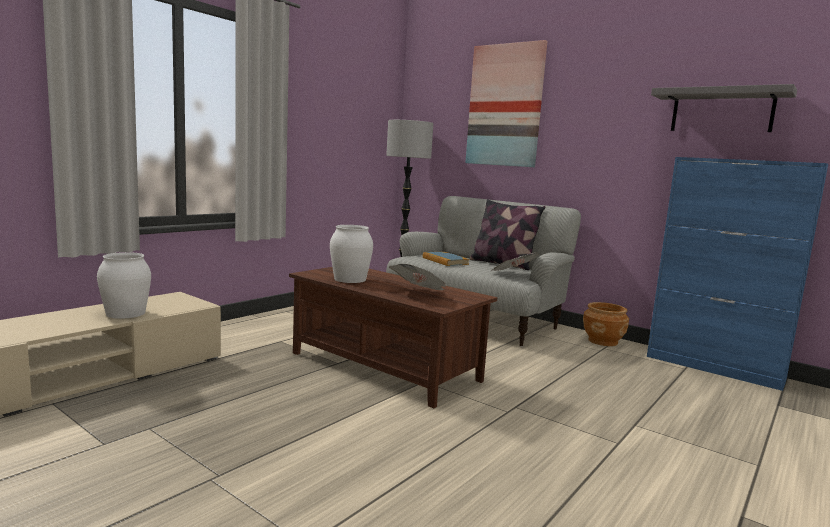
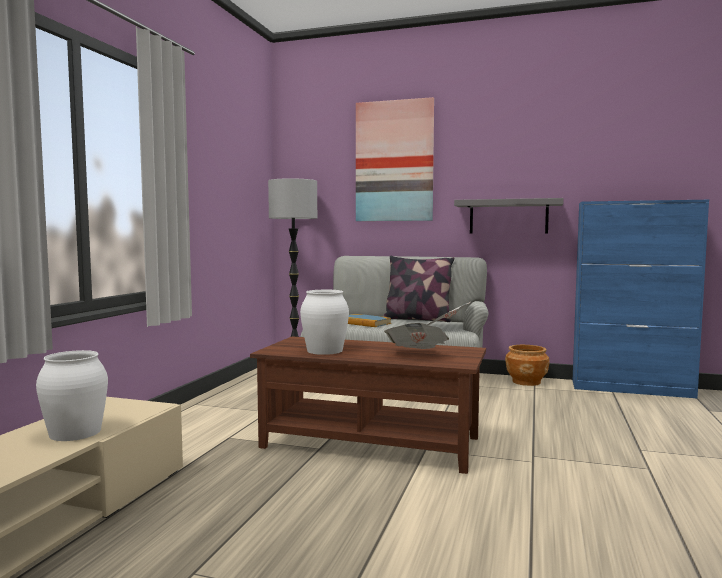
camera: 20 degrees left, 5 degrees down
grey shelf [651,84,797,132] -> grey shelf moved to [454,198,564,233]

